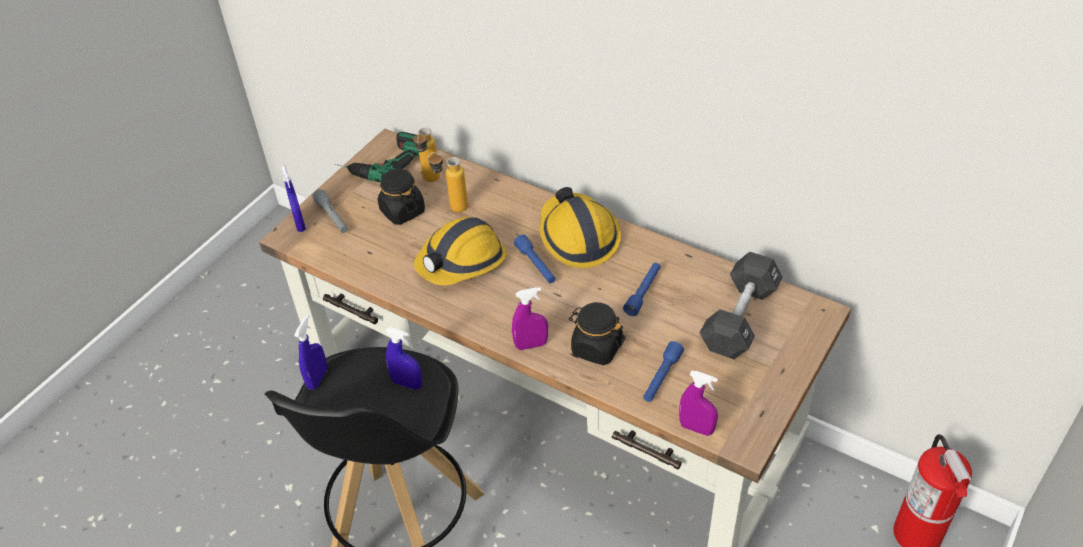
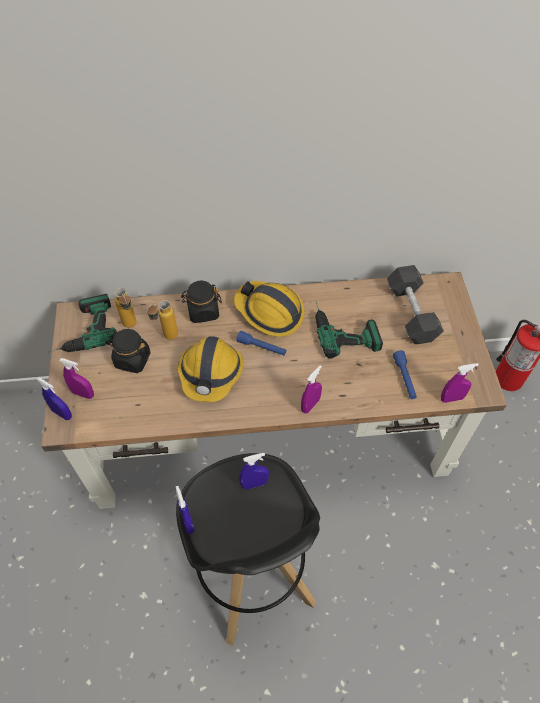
camera: 40 degrees left, 10 degrees up
grey flashlight [312,189,348,233] -> purple spray bottle [59,358,94,399]
black jar [569,302,624,365] -> black jar moved to [181,281,222,323]
blue flashlight [623,263,661,316] -> power drill [315,301,383,359]

